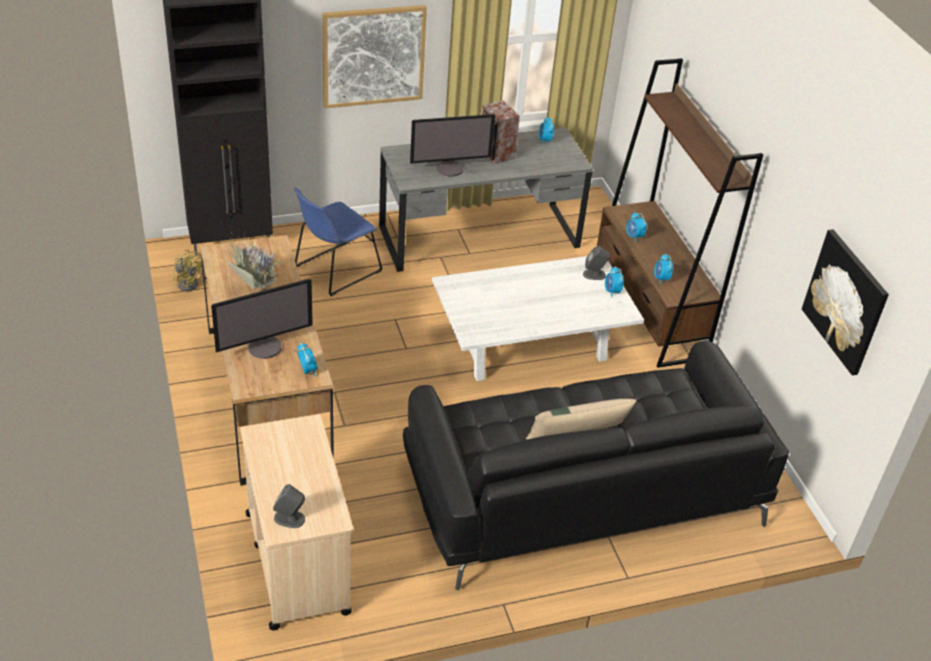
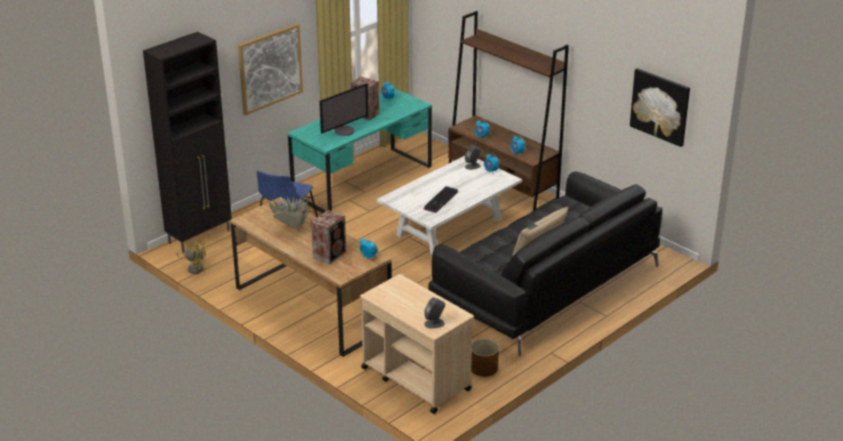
camera: 25 degrees left, 10 degrees down
monitor [211,279,313,359] -> speaker [311,210,346,264]
grey desk [379,127,593,272] -> turquoise desk [288,88,432,213]
none -> keyboard [423,186,458,213]
none -> brown planter [471,339,499,377]

